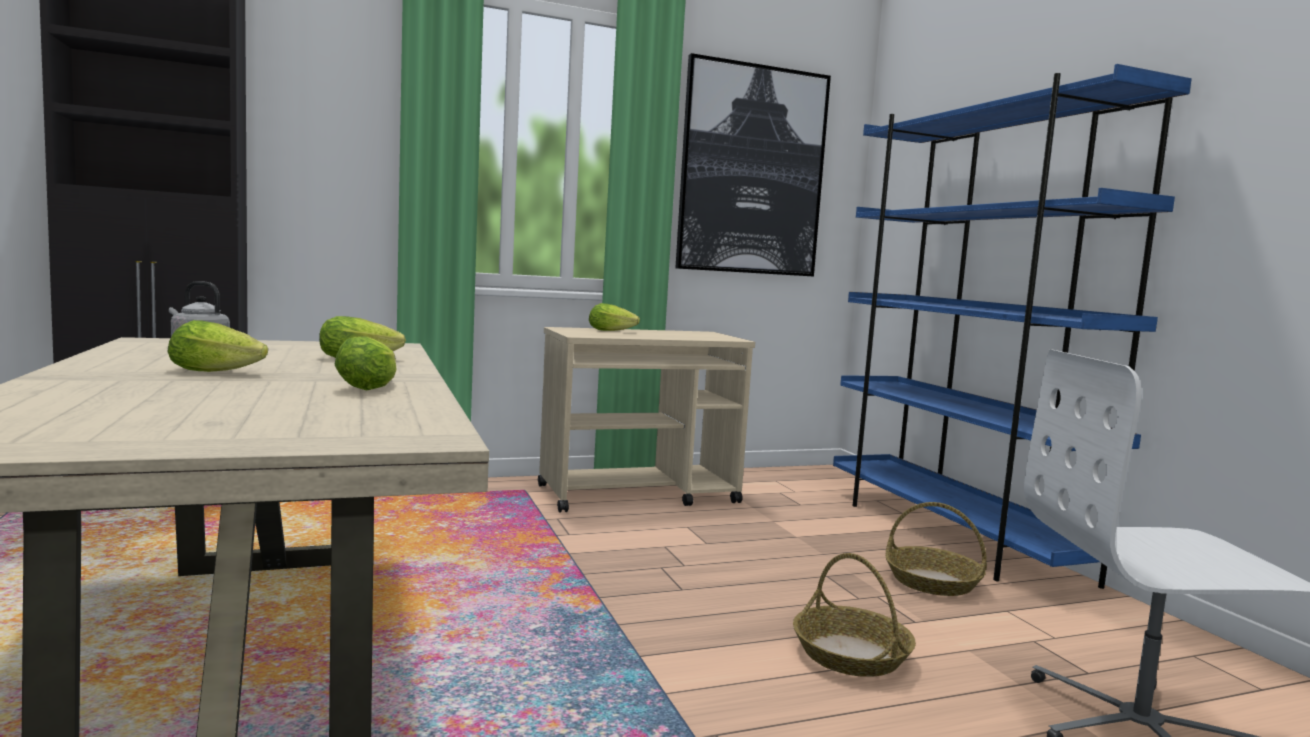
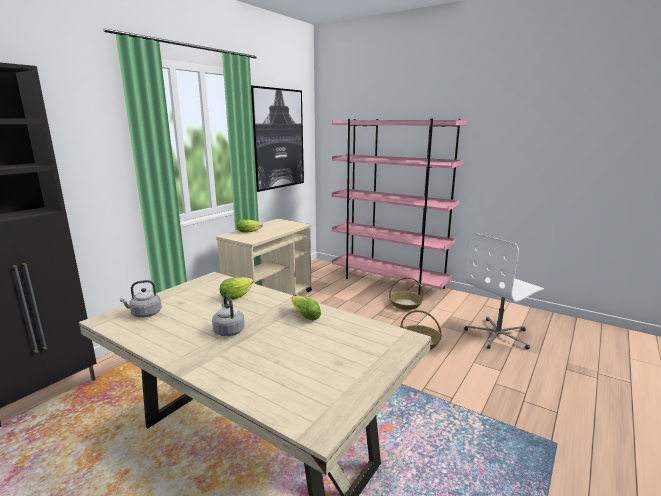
camera: 35 degrees left, 10 degrees up
lettuce [167,320,268,372] -> grey kettle [212,294,245,336]
blue bookcase [833,64,1192,589] -> pink bookcase [332,118,467,295]

